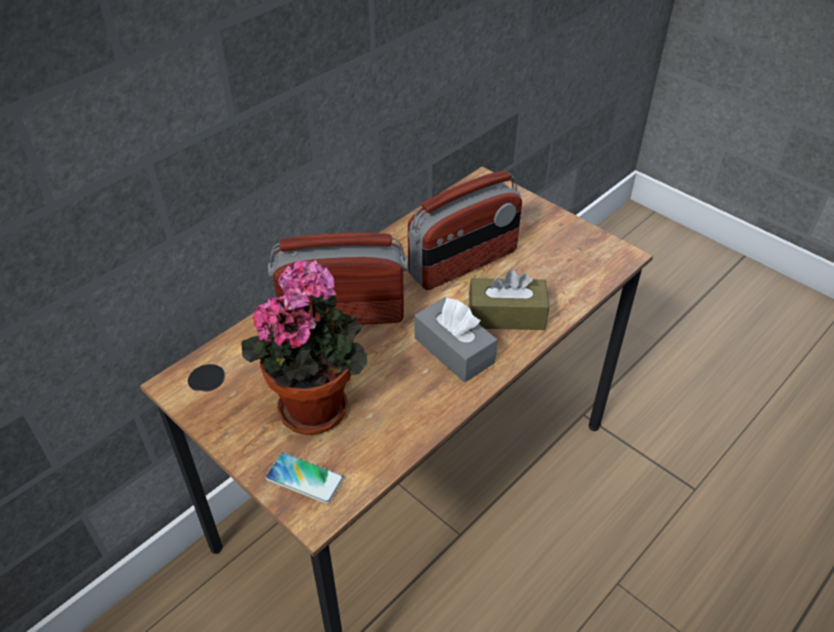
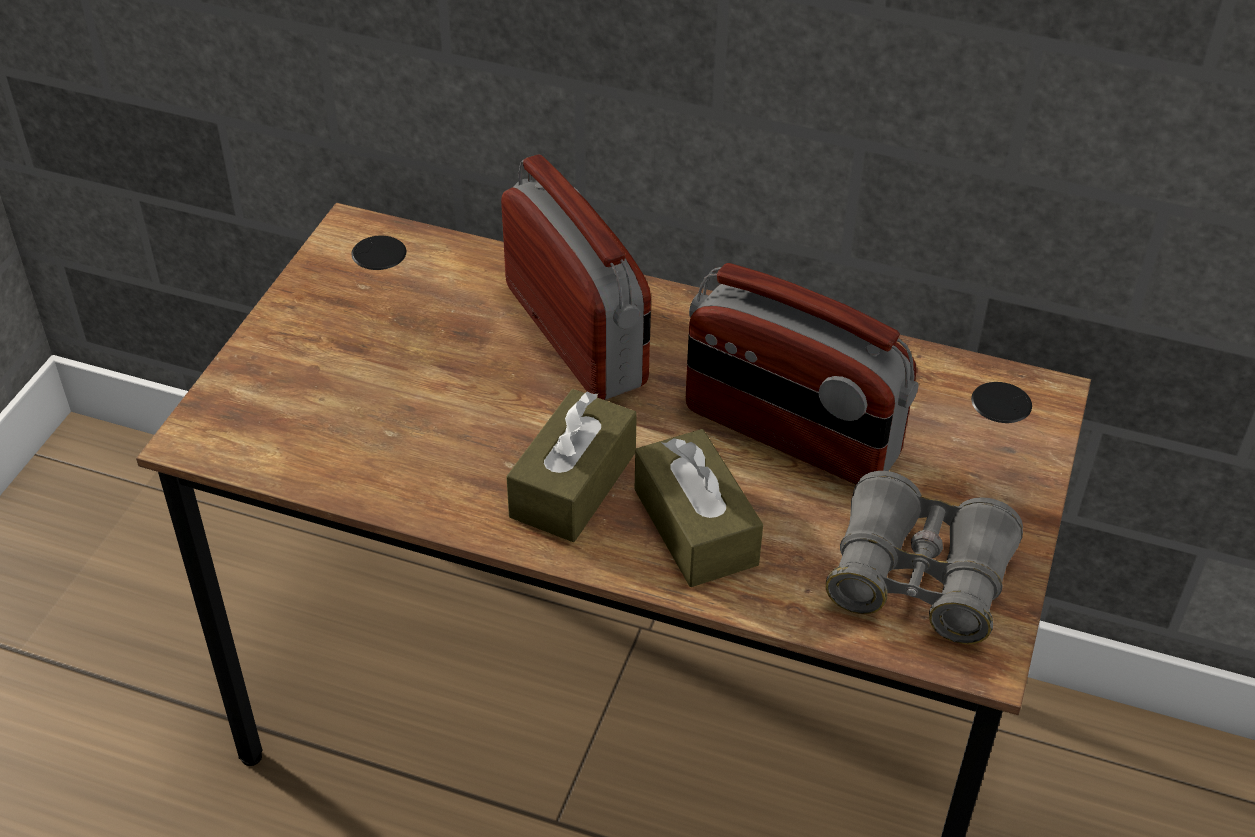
camera: 65 degrees right, 0 degrees up
potted plant [241,259,367,435] -> none
phone [265,453,344,504] -> none
grey tissue box [414,297,498,382] -> brown tissue box [506,389,637,542]
none -> grey binoculars [826,471,1023,644]

